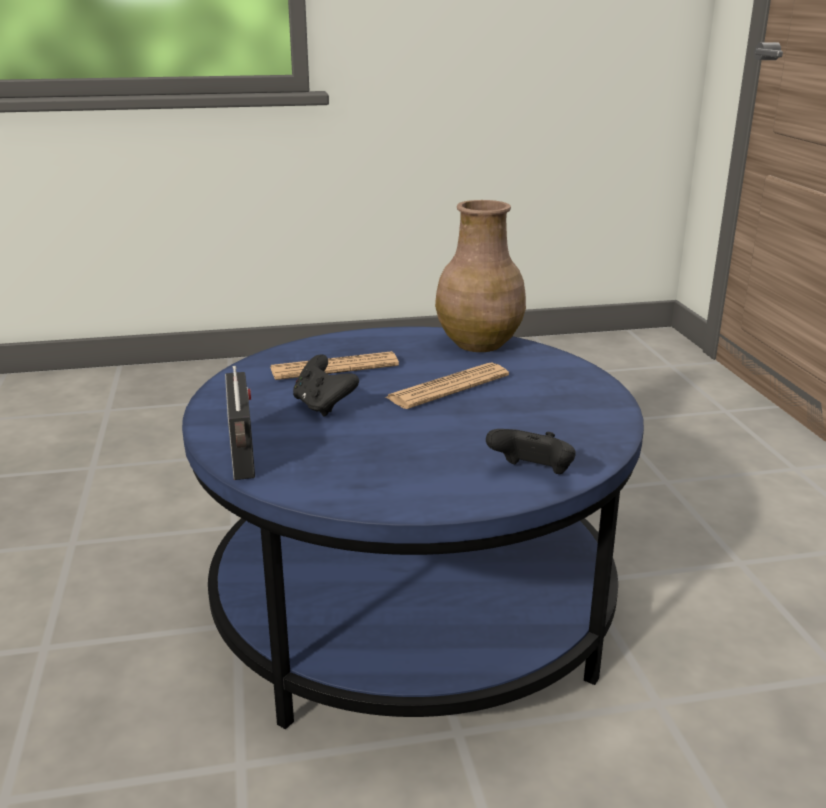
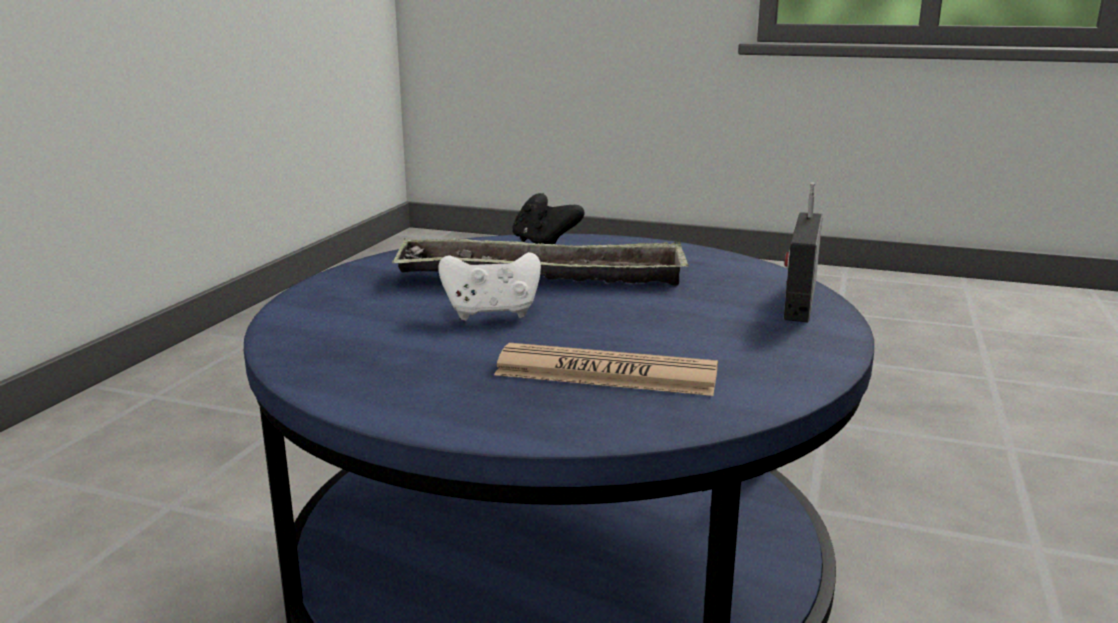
camera: 150 degrees left, 5 degrees down
black game controller [293,355,359,416] -> none
newspaper [386,362,509,409] -> white game controller [438,252,541,321]
brown vase [435,200,526,352] -> none
none -> tray [392,238,689,286]

